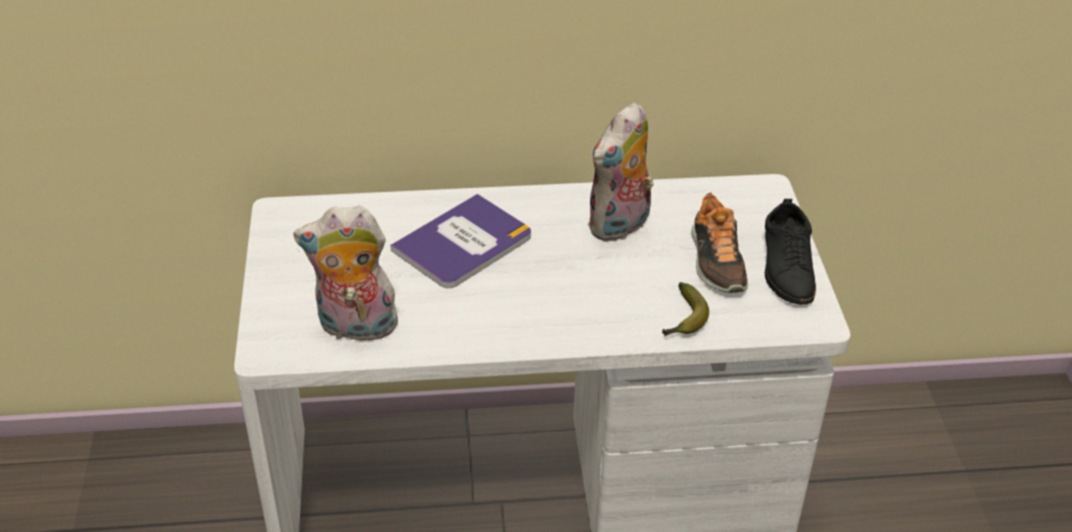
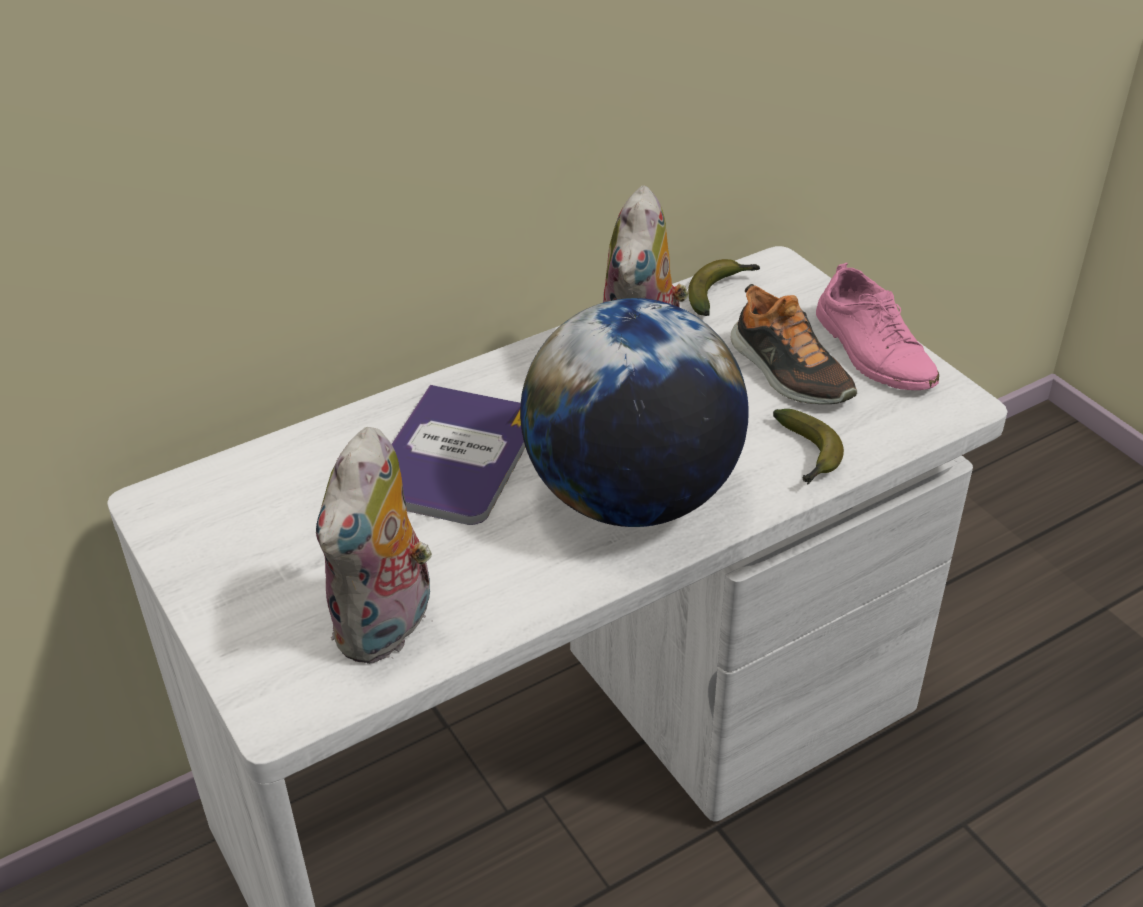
camera: 25 degrees left, 0 degrees up
plush toy [293,206,400,341] -> plush toy turned 45 degrees counterclockwise [316,427,441,664]
black shoe [765,199,816,304] -> pink shoe [816,263,939,390]
none -> globe [520,298,749,527]
none -> banana [688,259,760,316]

